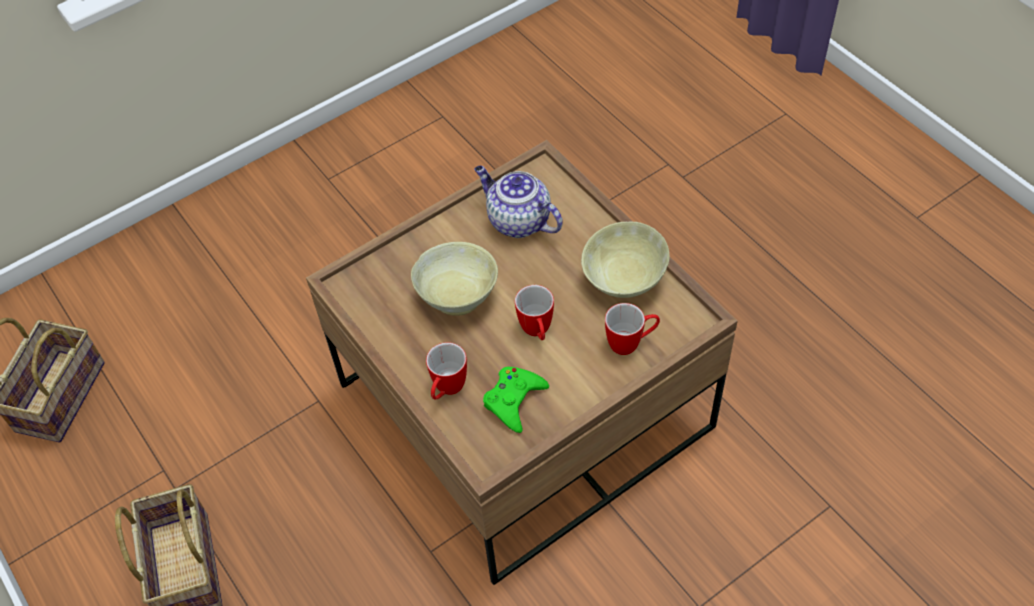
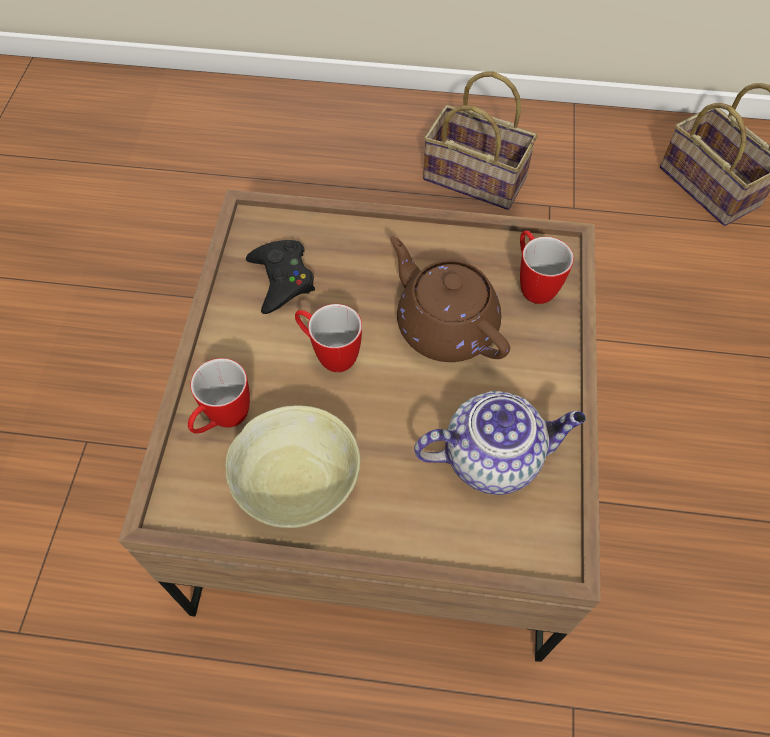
camera: 130 degrees right, 5 degrees up
beige bowl [411,242,498,316] -> brown teapot [390,236,510,362]
mug [426,342,467,399] -> mug moved to [520,230,574,304]
green game controller [483,367,549,433] -> black game controller [246,240,315,314]

